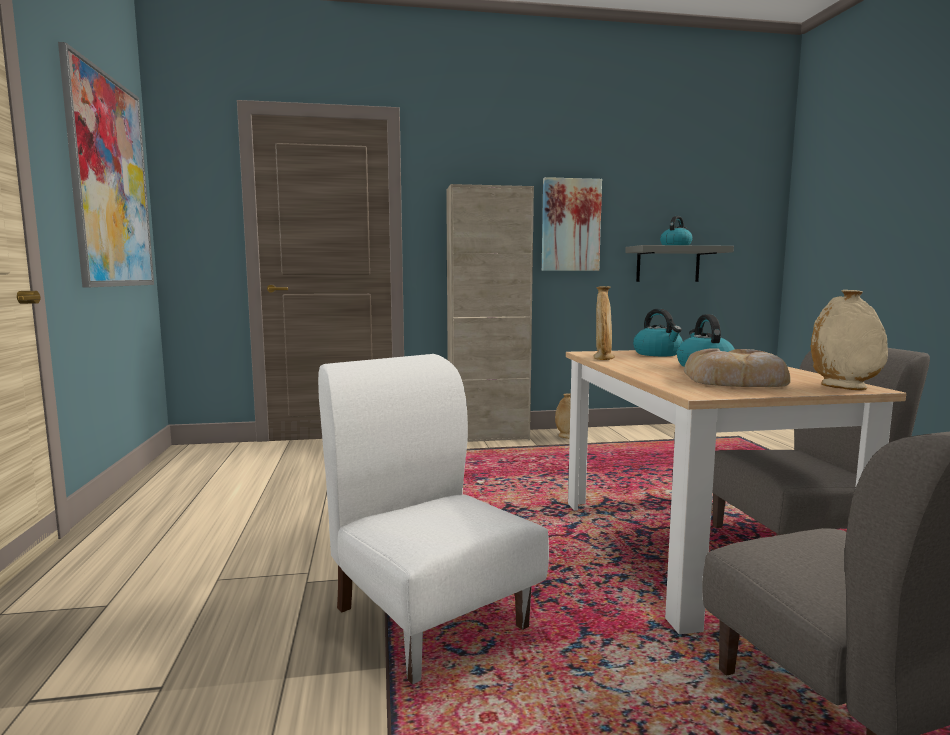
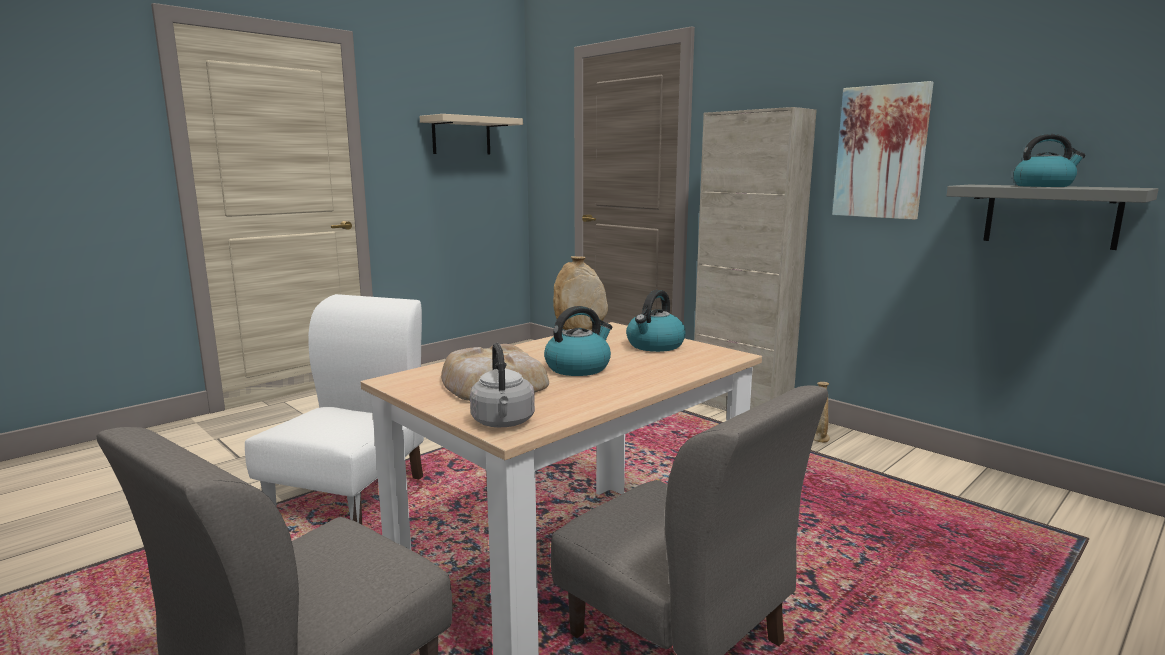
camera: 55 degrees right, 5 degrees up
picture [58,42,154,287] -> beige shelf [420,114,523,155]
beige vase [811,290,888,390] -> grey kettle [470,343,535,427]

